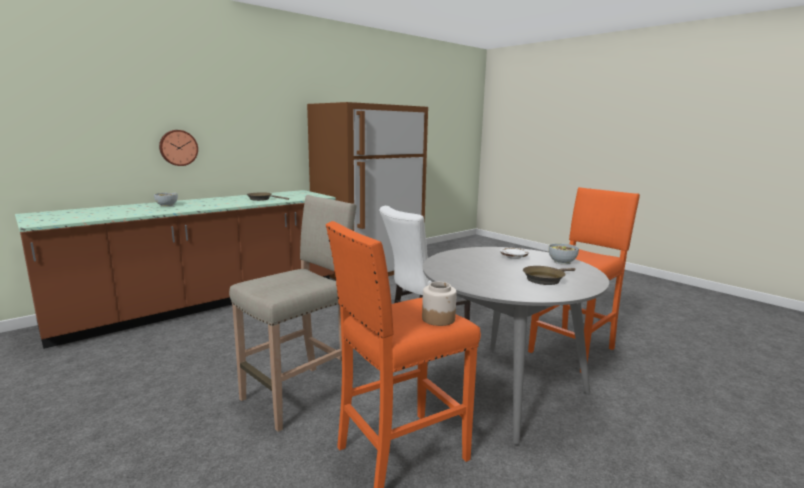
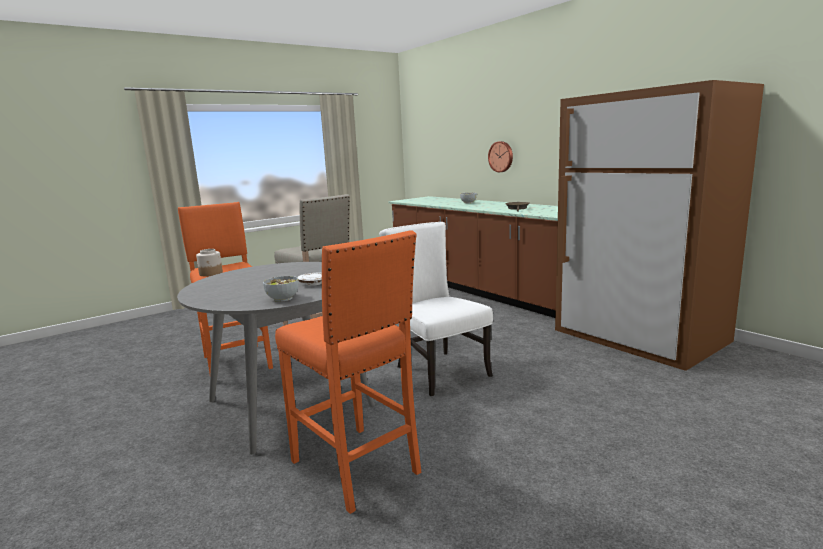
camera: 95 degrees right, 0 degrees up
brown frying pan [523,266,575,285] -> none

